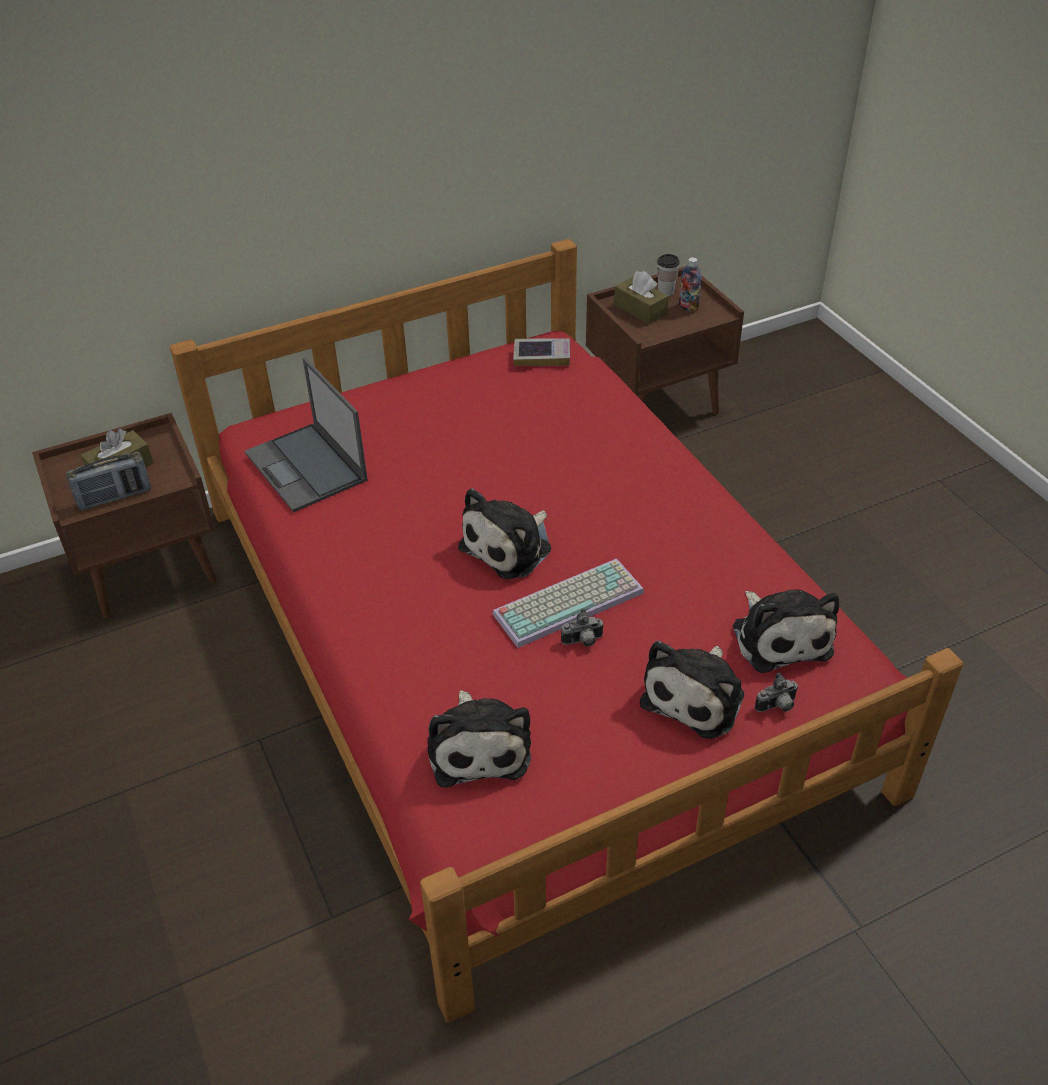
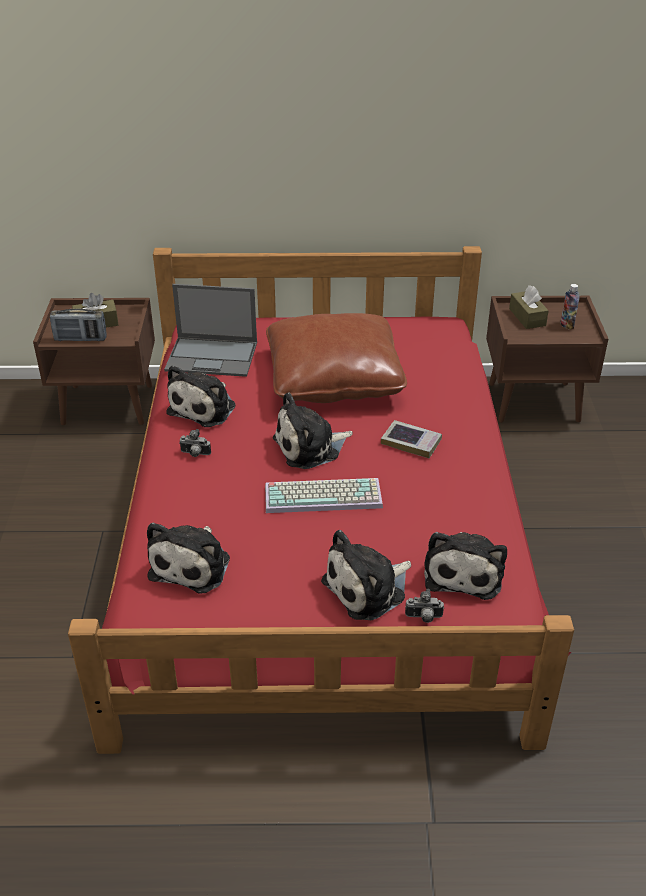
camera: 25 degrees right, 5 degrees down
laptop [245,357,368,512] -> laptop turned 75 degrees counterclockwise [164,284,257,377]
book [513,338,570,366] -> book moved to [381,420,442,458]
camera [561,609,604,647] -> camera moved to [179,429,211,457]
cup [657,254,680,296] -> none
none -> plush toy [166,365,236,427]
none -> brown pillow [266,313,407,403]

